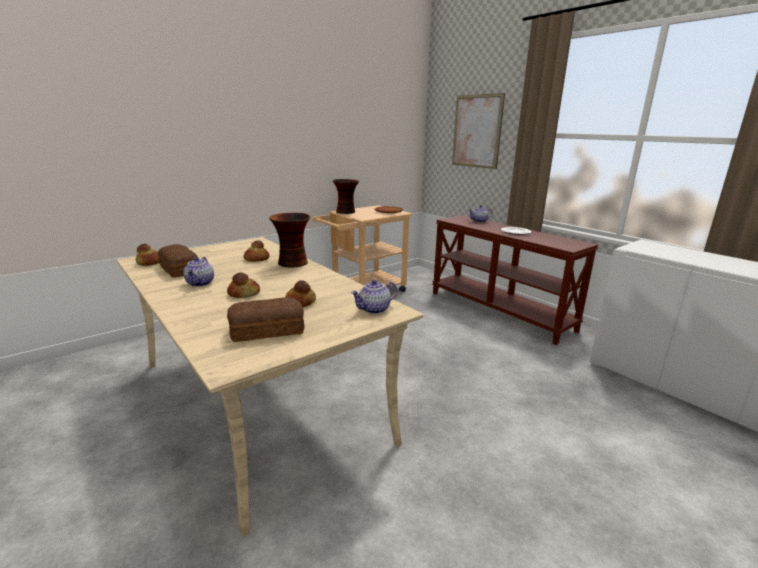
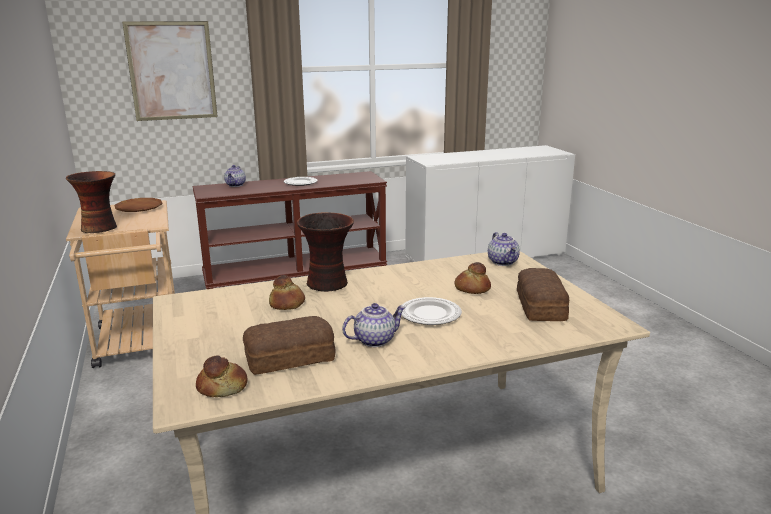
camera: 70 degrees left, 0 degrees up
teapot [183,257,214,287] -> teapot turned 45 degrees counterclockwise [342,303,406,347]
bread [227,272,260,298] -> plate [401,297,462,325]

